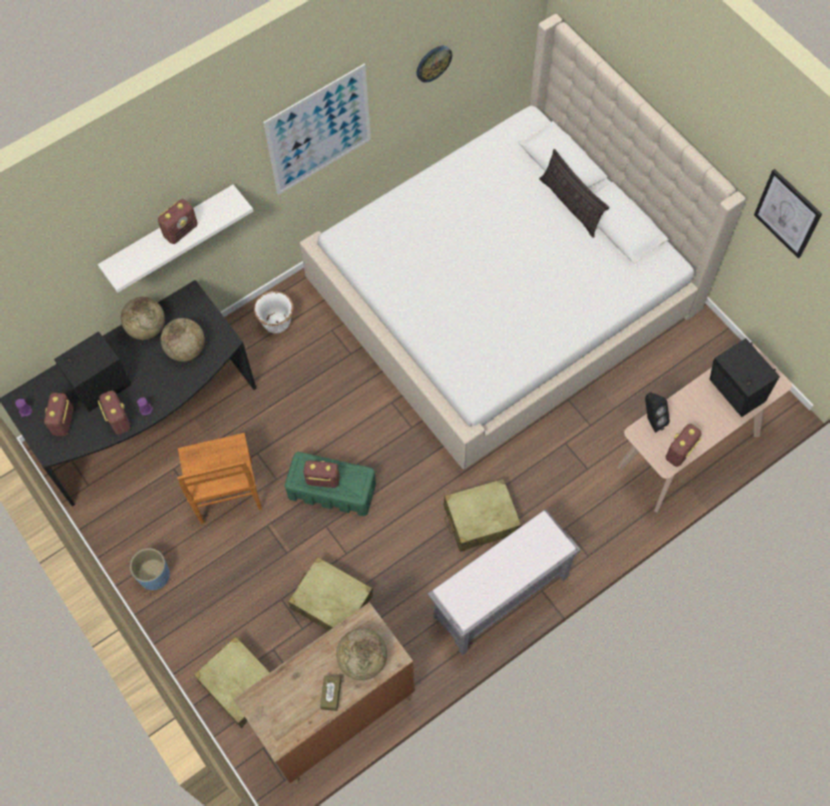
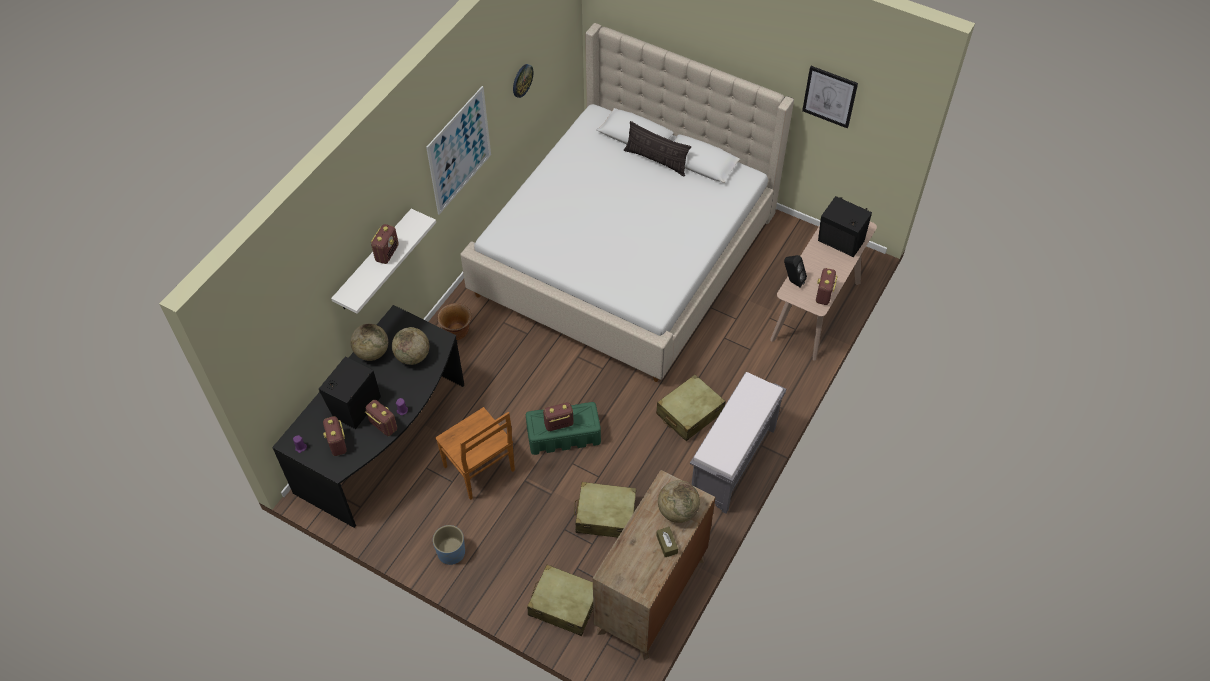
camera: 25 degrees left, 10 degrees down
white planter [254,291,294,333] -> brown planter [437,303,472,340]

